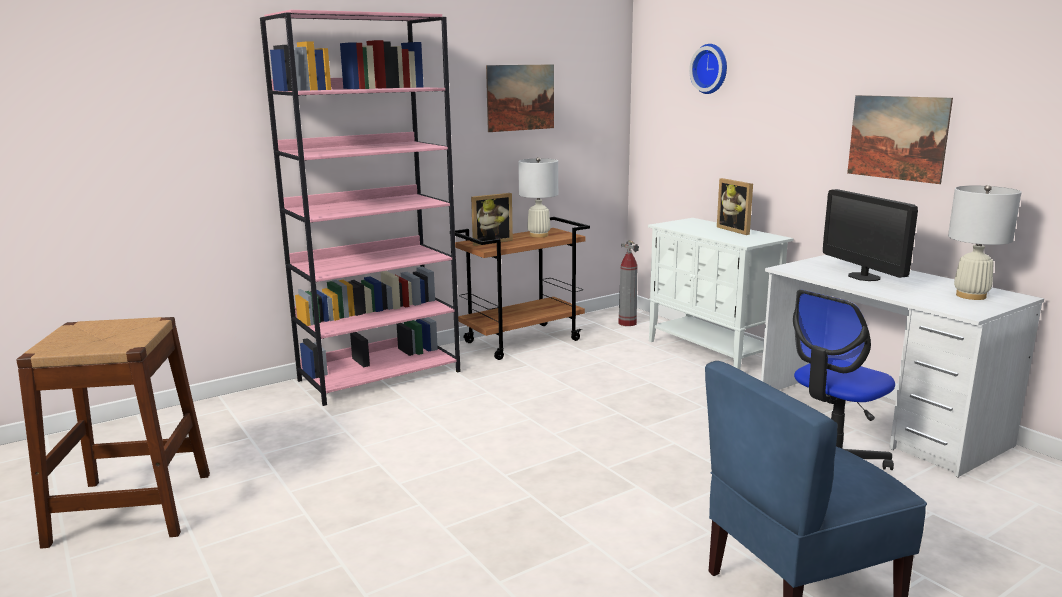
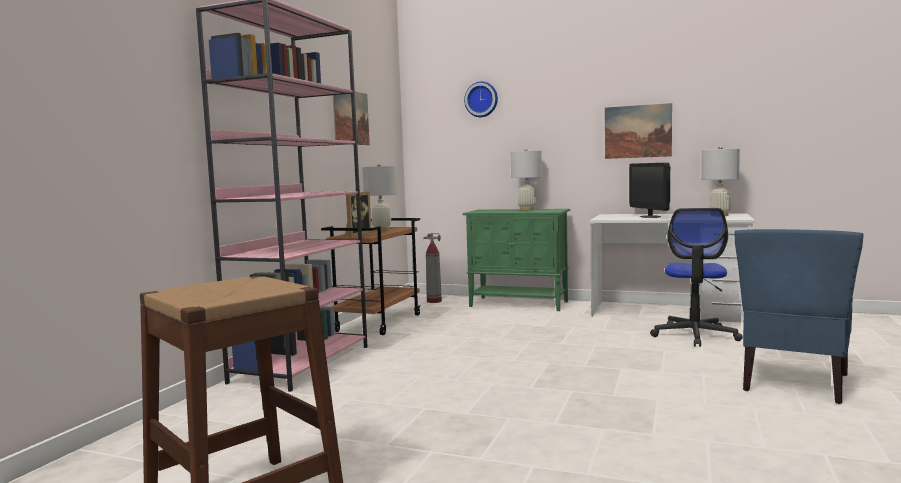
camera: 35 degrees left, 10 degrees down
white cabinet [648,218,793,370] -> green cabinet [463,209,570,311]
picture frame [717,178,753,235] -> white table lamp [511,148,542,210]
monitor [823,189,918,281] -> monitor turned 45 degrees clockwise [629,162,670,218]

